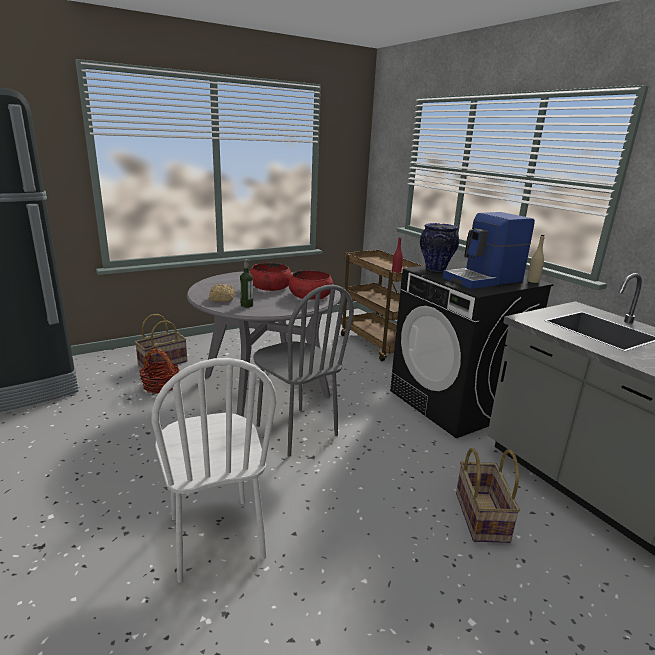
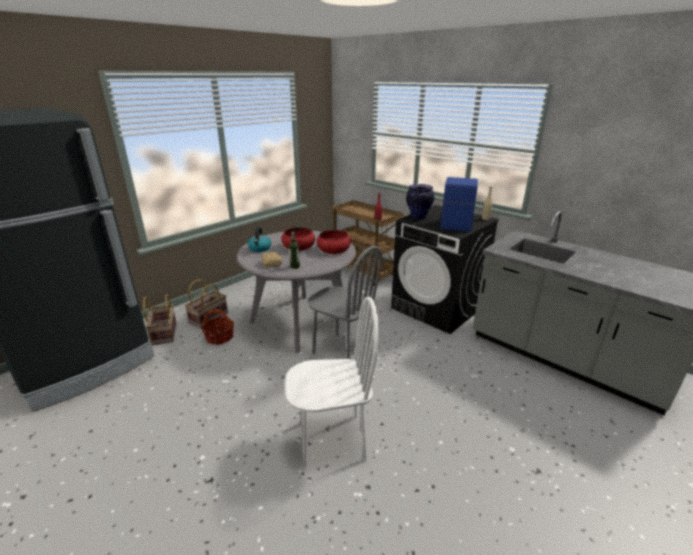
camera: 15 degrees left, 5 degrees up
white chair [151,358,276,583] -> white chair turned 60 degrees counterclockwise [285,297,379,467]
coffee machine [443,212,535,289] -> coffee machine turned 150 degrees clockwise [440,177,478,232]
basket [456,448,520,543] -> basket moved to [143,294,177,345]
none -> kettle [248,227,271,252]

